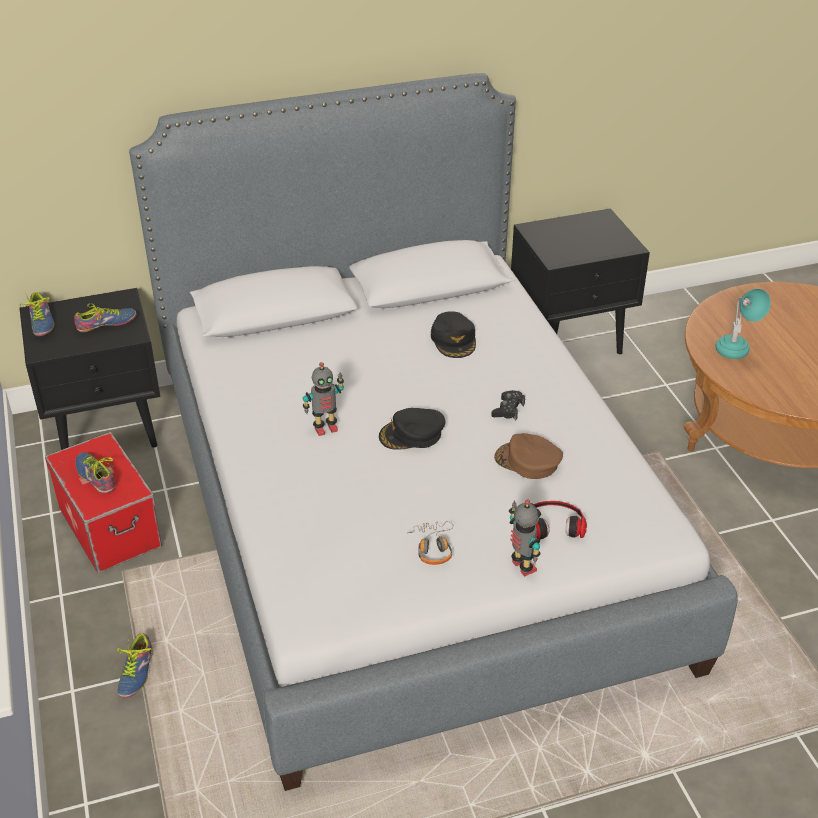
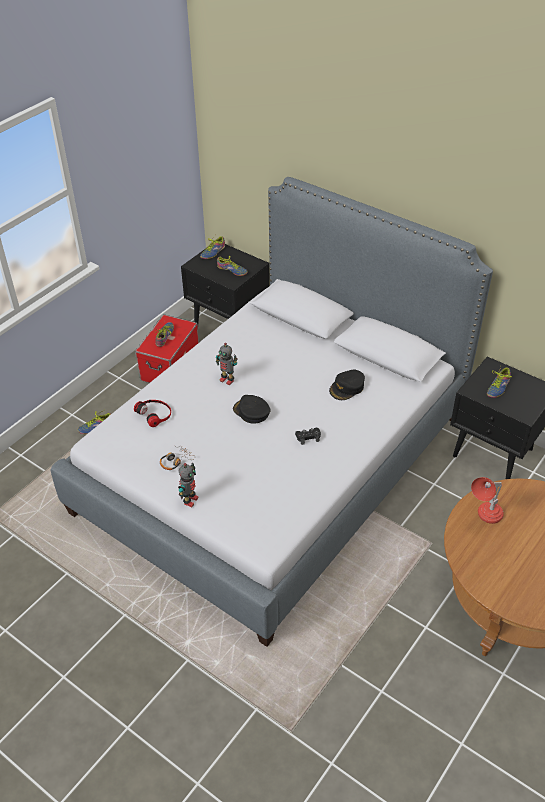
camera: 55 degrees right, 5 degrees up
brown cap [494,433,563,479] -> none
headphones [534,501,587,540] -> headphones moved to [134,400,171,427]
turquoise table lamp [716,289,771,359] -> red table lamp [471,477,504,524]
none -> shoe [487,367,512,398]

